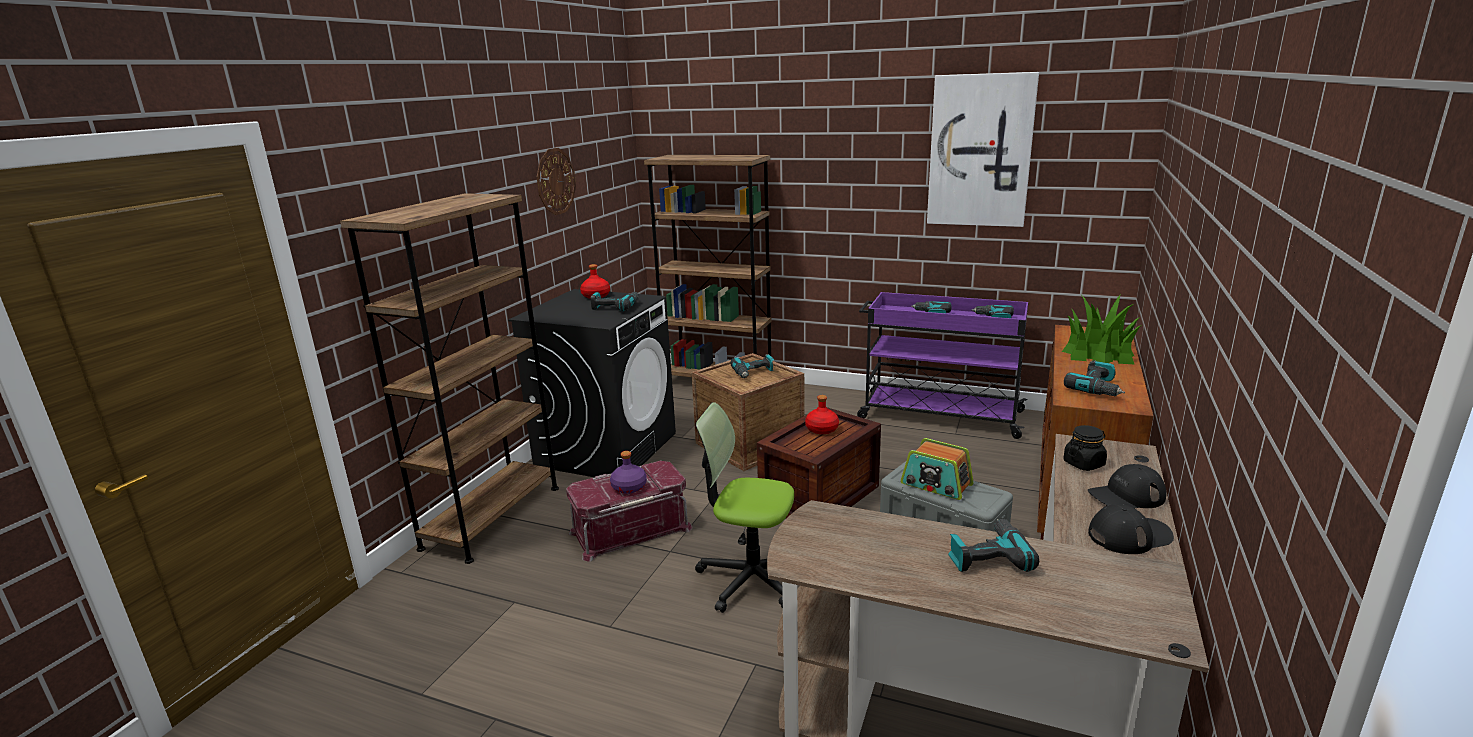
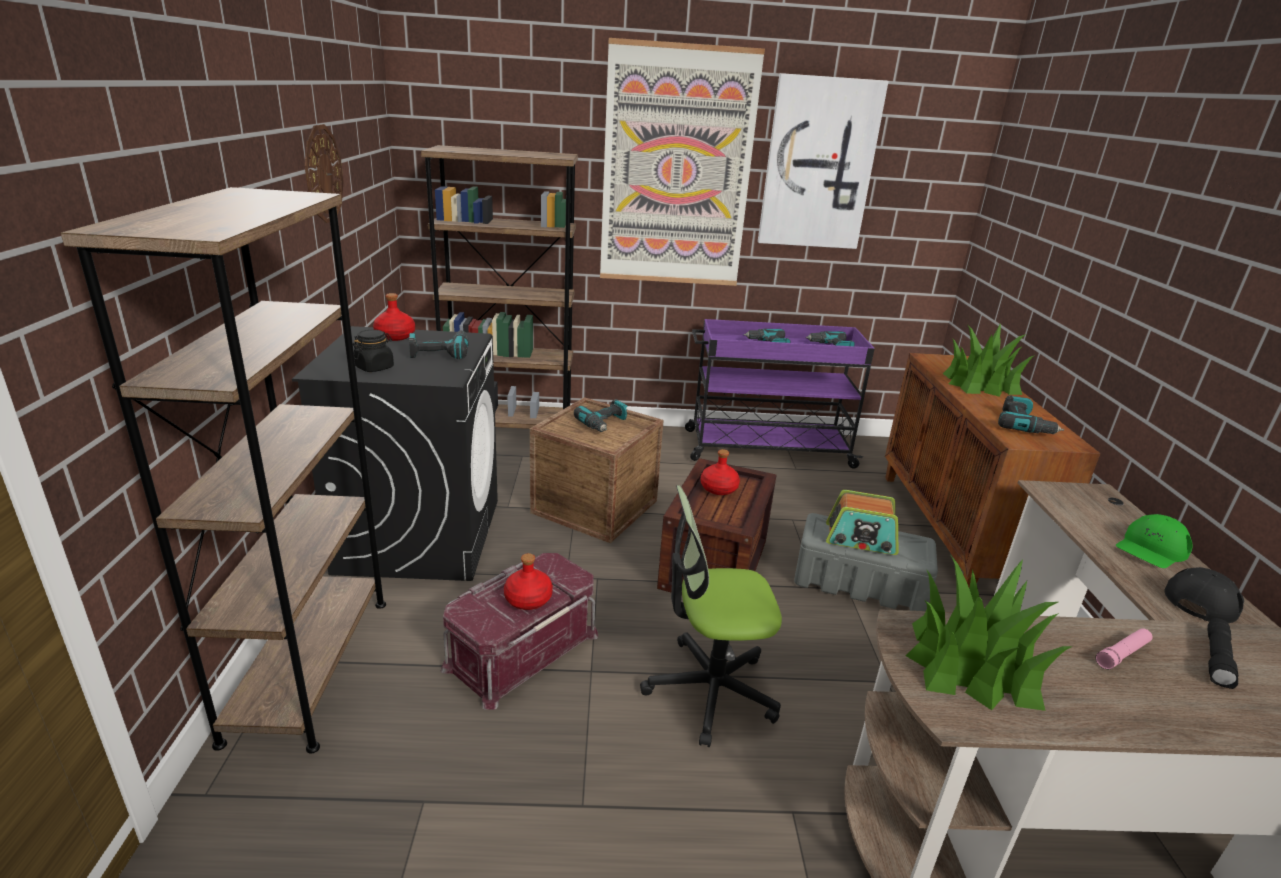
camera: 25 degrees left, 5 degrees up
purple bottle [610,451,647,494] -> red bottle [504,553,553,610]
power drill [948,519,1039,572] -> pink flashlight [1095,628,1153,669]
black jar [1063,425,1107,471] -> black jar moved to [353,330,394,372]
black cap [1088,464,1166,508] -> green cap [1116,514,1192,568]
none -> picture [600,38,765,286]
none -> potted plant [906,556,1073,711]
none -> black flashlight [1207,618,1238,689]

